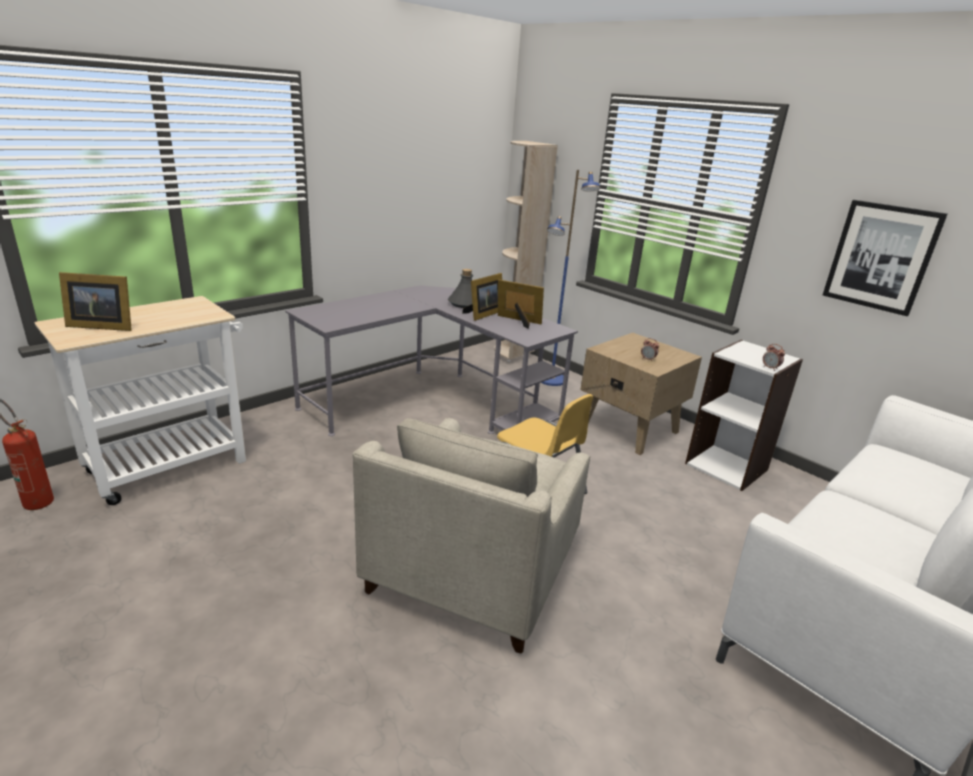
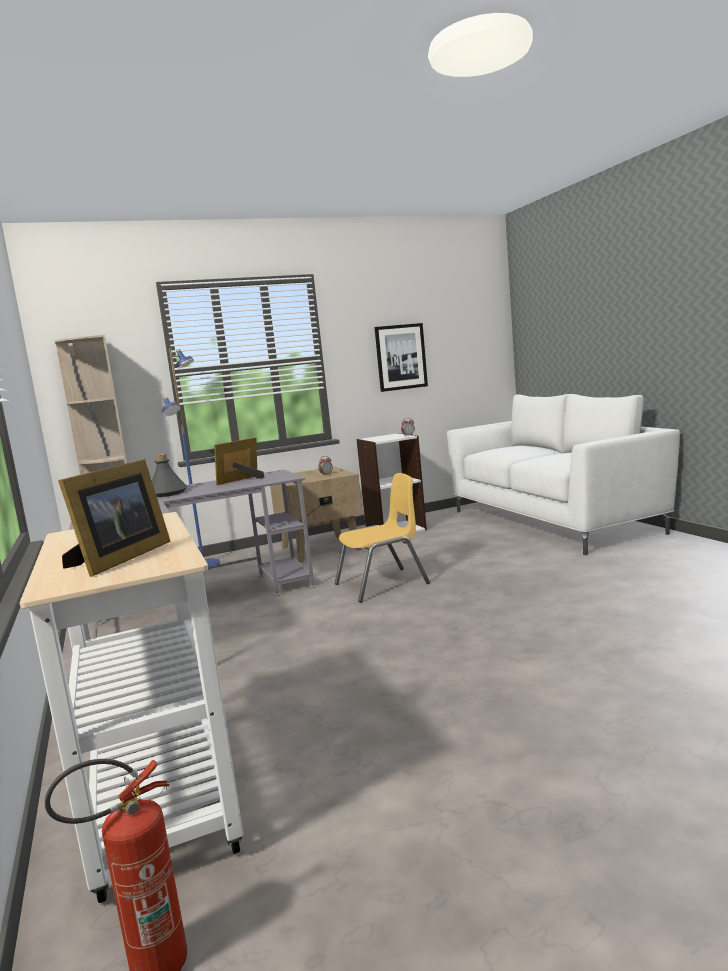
camera: 65 degrees left, 15 degrees down
beige armchair [353,418,590,653] -> none
picture frame [462,273,502,321] -> none

